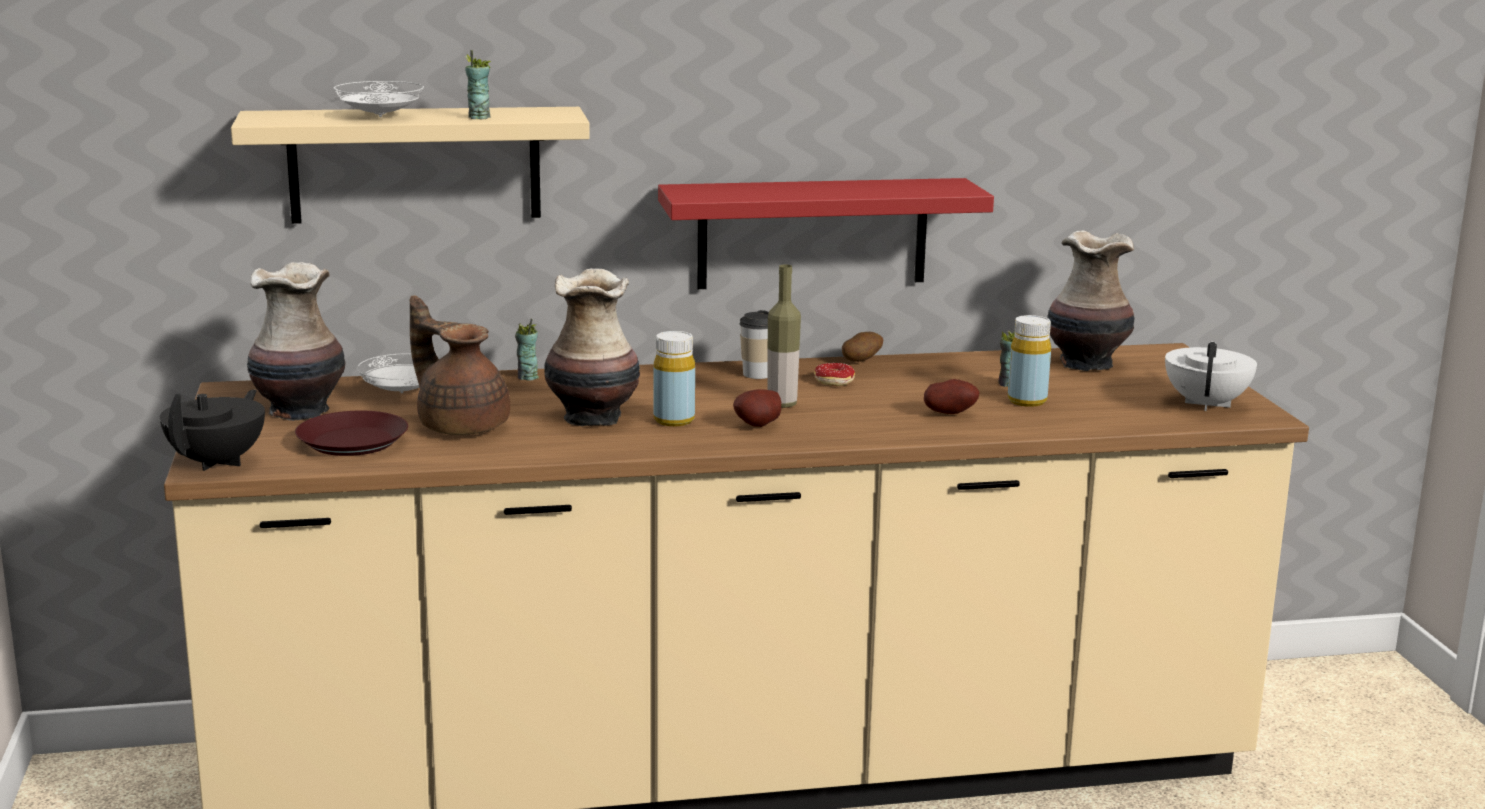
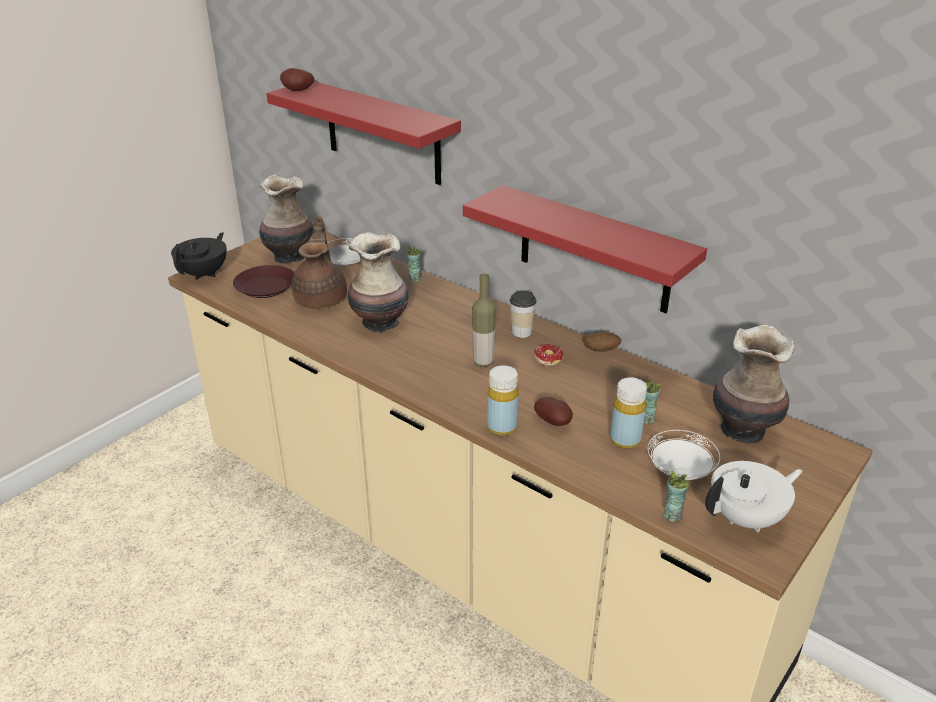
camera: 50 degrees right, 15 degrees up
black teapot [160,390,265,471] -> black teapot turned 45 degrees counterclockwise [171,232,227,280]
beige shelf [231,107,590,224] -> red shelf [266,81,461,185]
white plate [334,81,424,117] -> white plate moved to [648,430,720,480]
cup [465,50,491,119] -> cup moved to [663,471,689,522]
yellow bottle [653,331,695,426] -> yellow bottle moved to [487,365,519,435]
potato [733,389,781,427] -> potato moved to [280,68,314,91]

